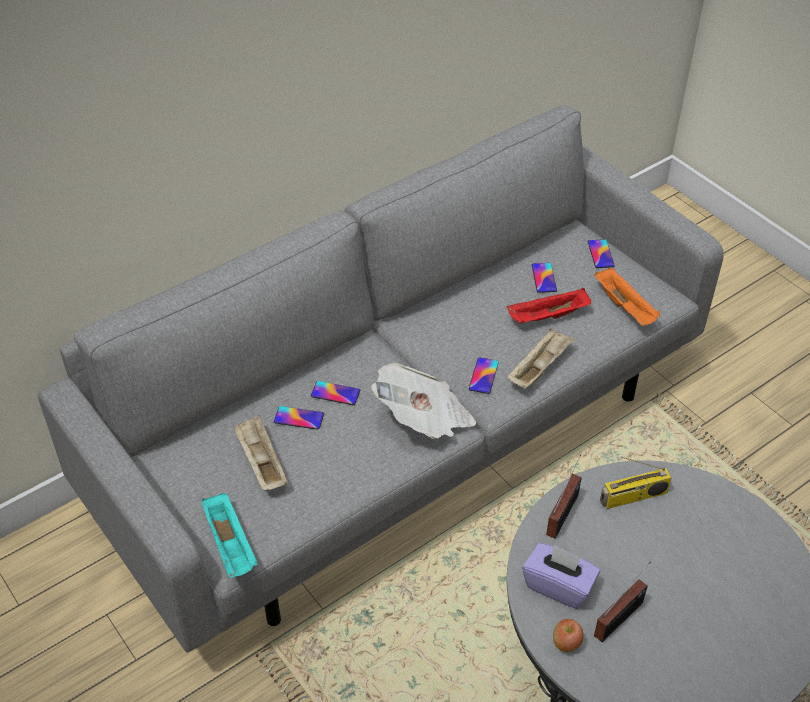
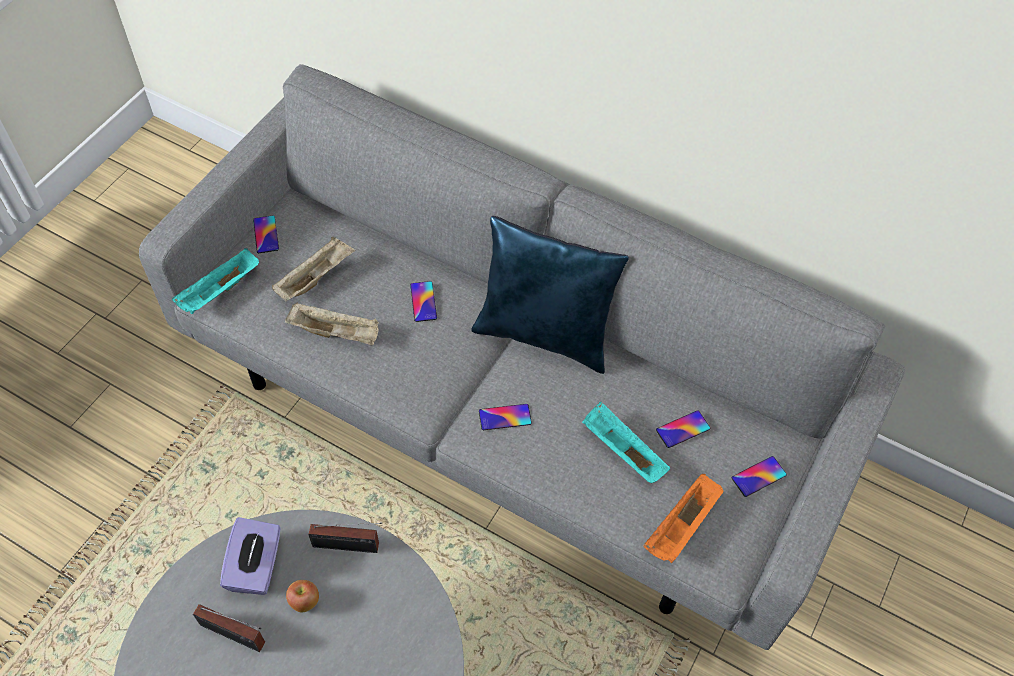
camera: 65 degrees right, 10 degrees up
phone [274,406,324,430] -> phone moved to [253,215,279,253]
newspaper [371,363,476,439] -> none
red tray [507,288,591,324] -> turquoise tray [582,402,670,483]
beige tray [507,329,575,389] -> beige tray moved to [285,302,379,345]
apple [553,619,584,652] -> apple moved to [286,580,319,613]
radio [600,456,672,509] -> none
none -> blue pillow [471,216,629,374]

